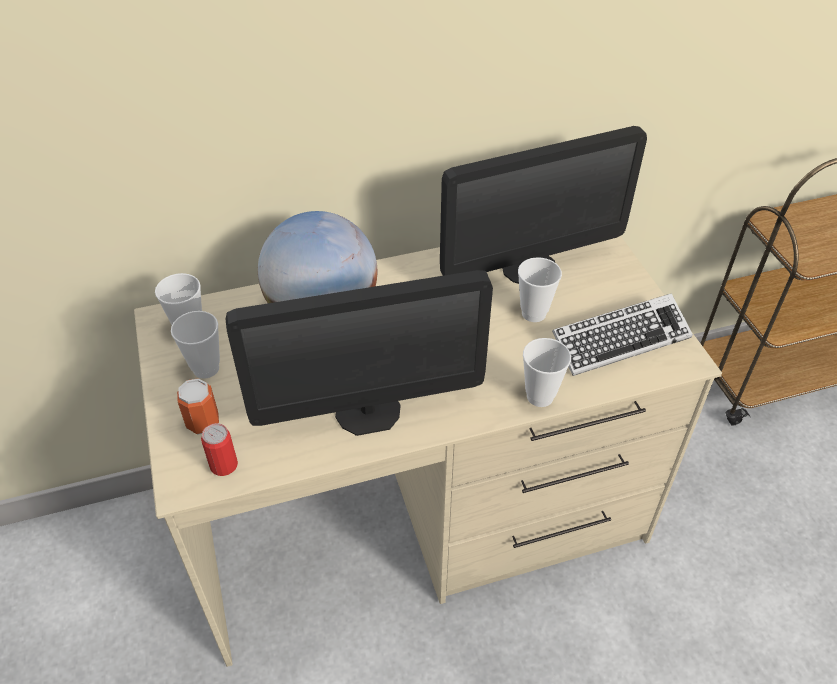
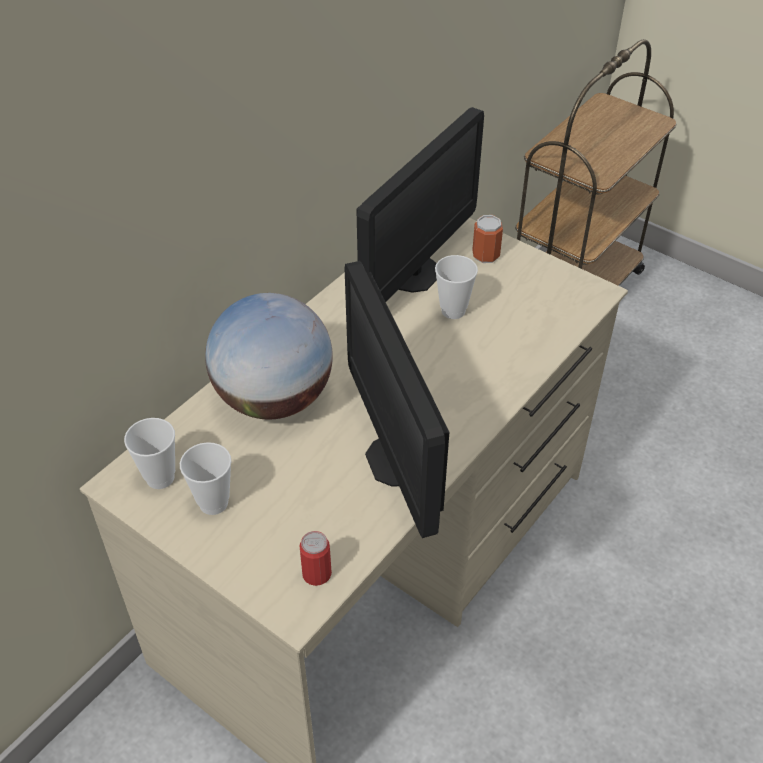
camera: 35 degrees left, 0 degrees up
can [177,378,219,435] -> can moved to [472,215,503,263]
monitor [226,270,493,436] -> monitor turned 120 degrees clockwise [345,261,449,538]
cup [523,338,571,407] -> none
keyboard [552,293,693,376] -> none

